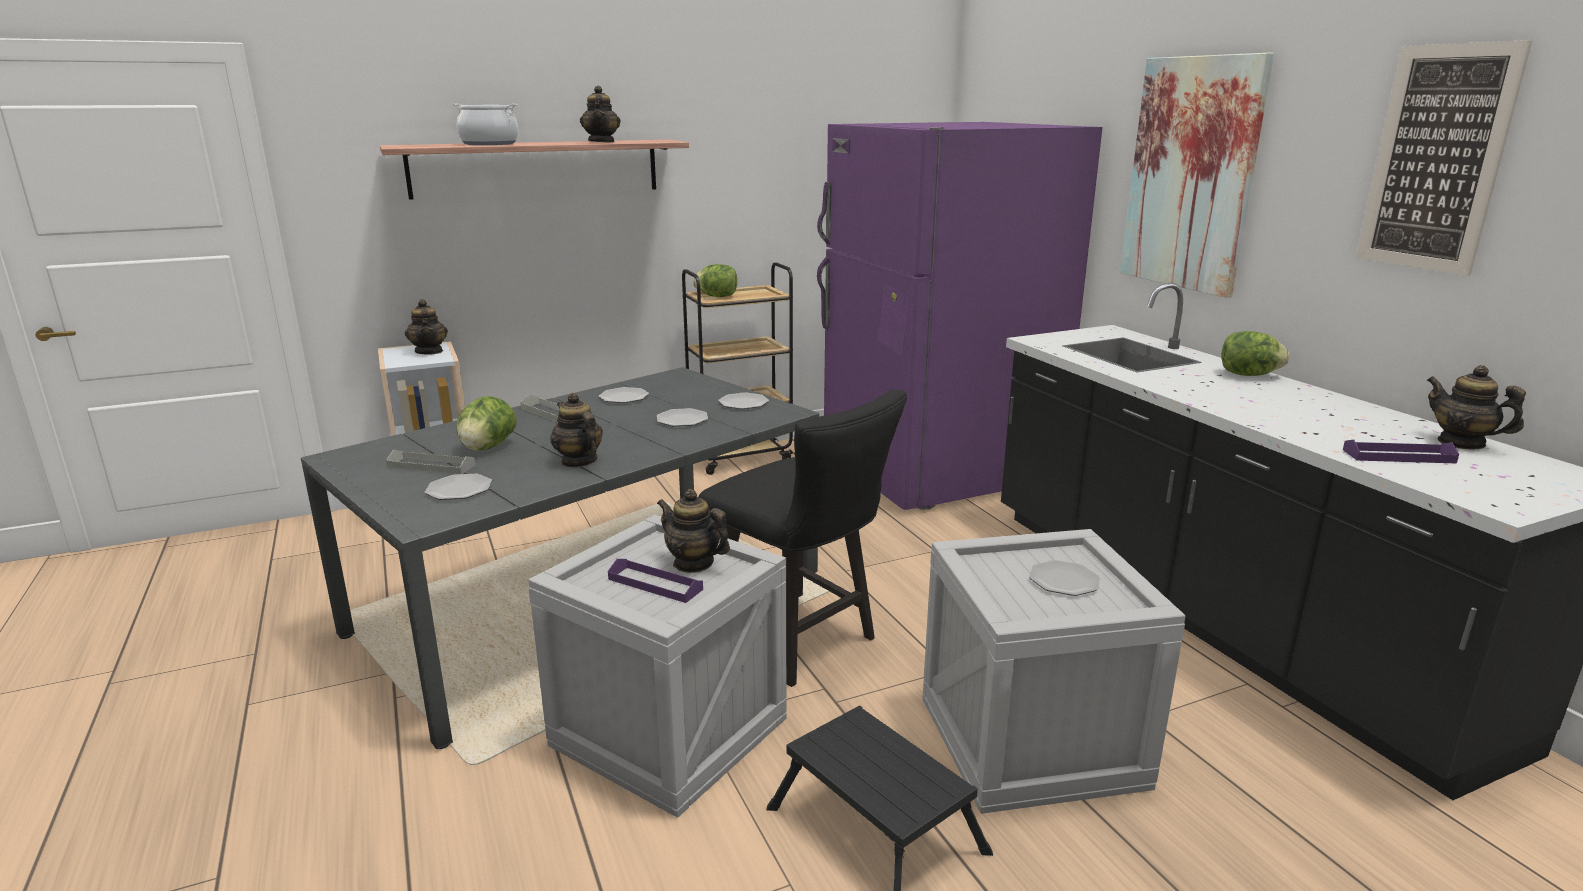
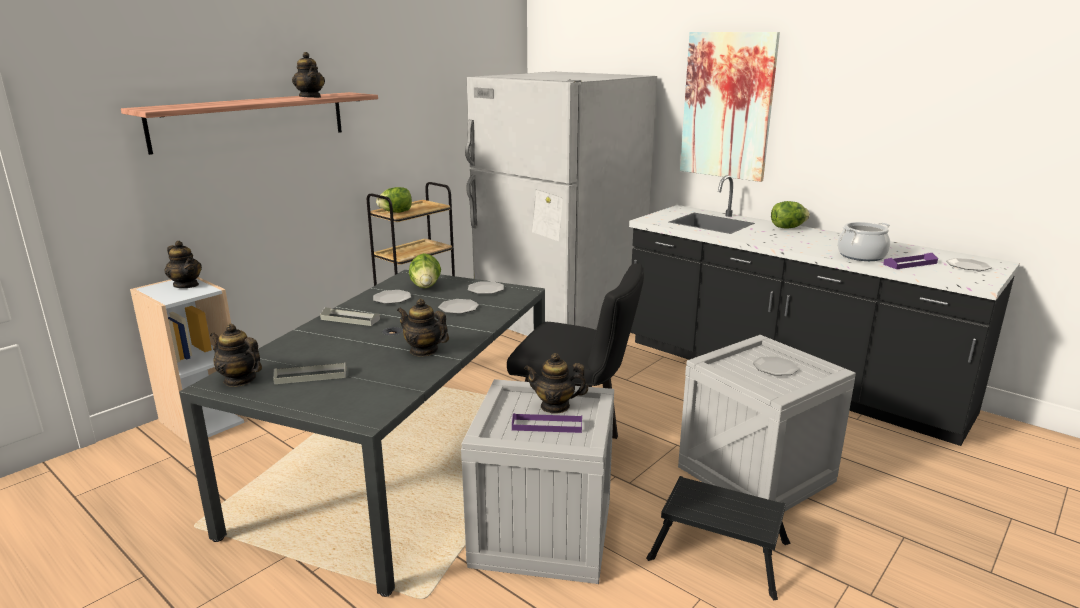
camera: 25 degrees left, 0 degrees up
plate [425,474,492,500] -> plate moved to [946,258,992,271]
cooking pot [453,104,519,145] -> cooking pot moved to [837,222,890,261]
lettuce [456,396,517,451] -> lettuce moved to [409,253,441,288]
purple fridge [817,122,1103,510] -> white fridge [465,72,657,336]
picture [1356,40,1533,276] -> none
teapot [1427,365,1526,449] -> teapot moved to [210,324,262,387]

